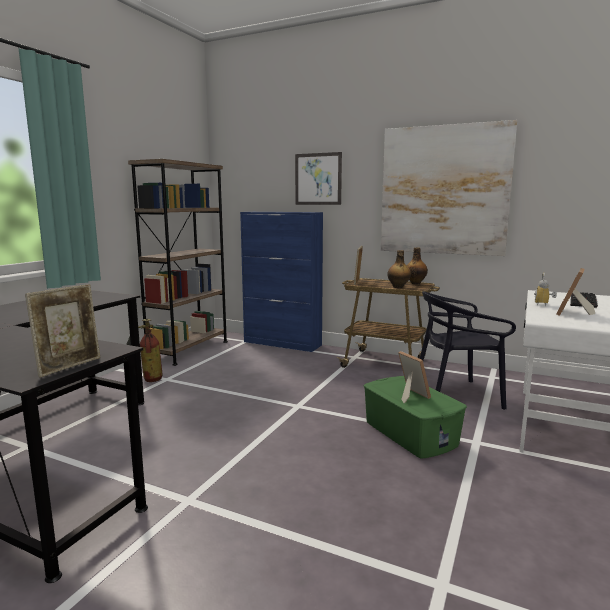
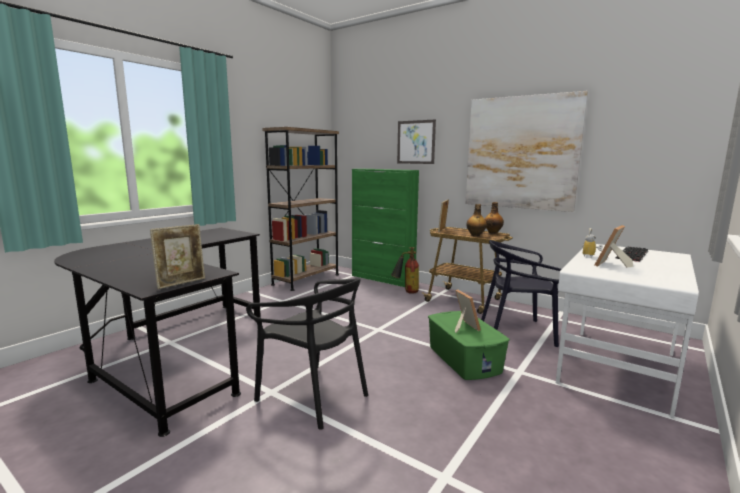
camera: 10 degrees right, 0 degrees up
fire extinguisher [126,318,163,382] -> fire extinguisher moved to [391,247,419,294]
blue cabinet [240,212,323,352] -> green cabinet [352,169,419,287]
none -> black chair [246,278,368,430]

